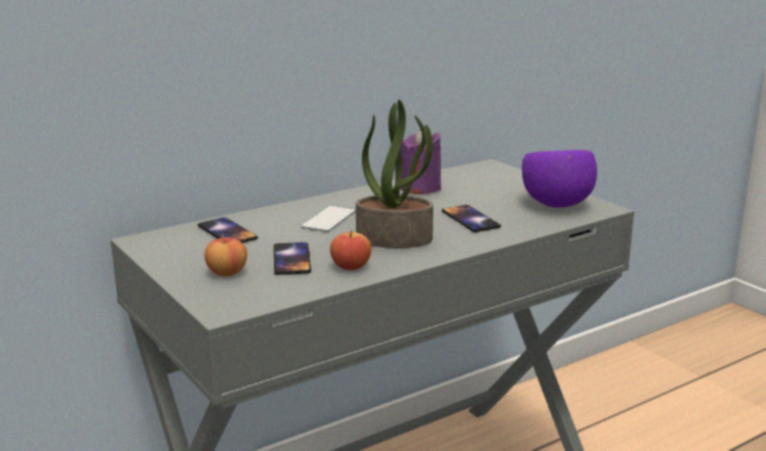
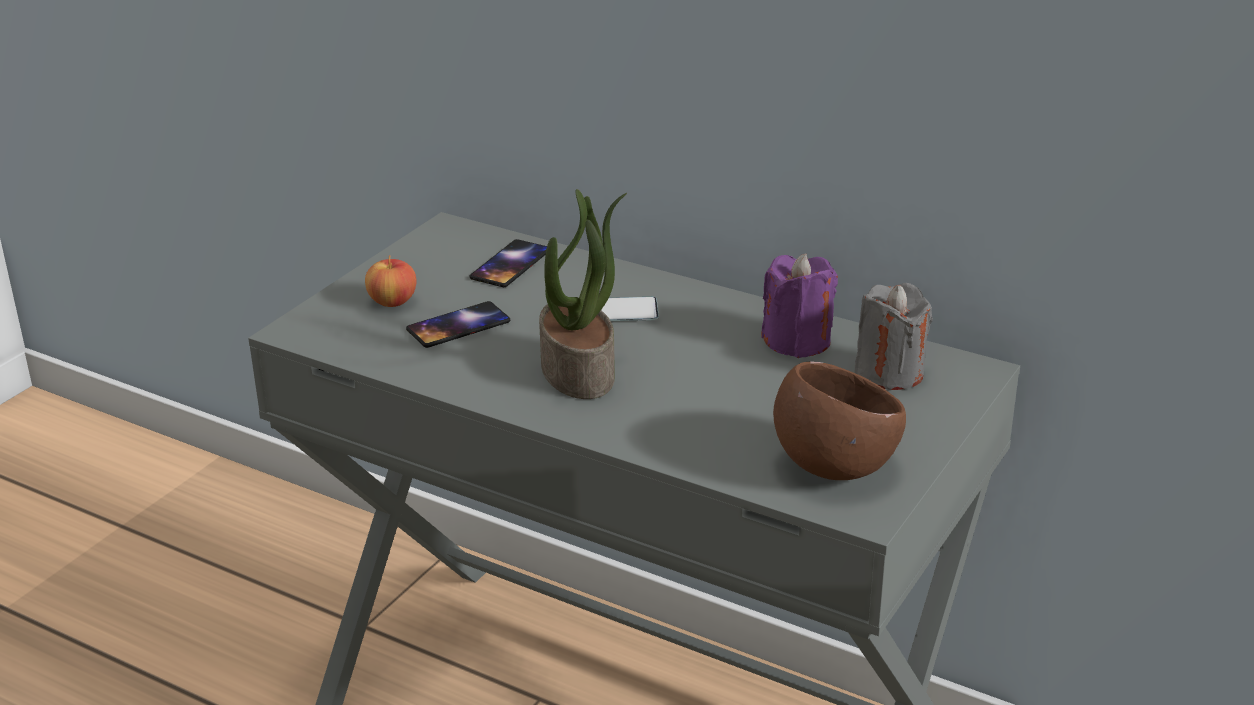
camera: 65 degrees right, 10 degrees up
apple [330,230,371,270] -> none
phone [442,205,501,232] -> none
purple bowl [522,150,597,208] -> brown bowl [773,361,906,480]
none -> grey candle [854,283,933,390]

